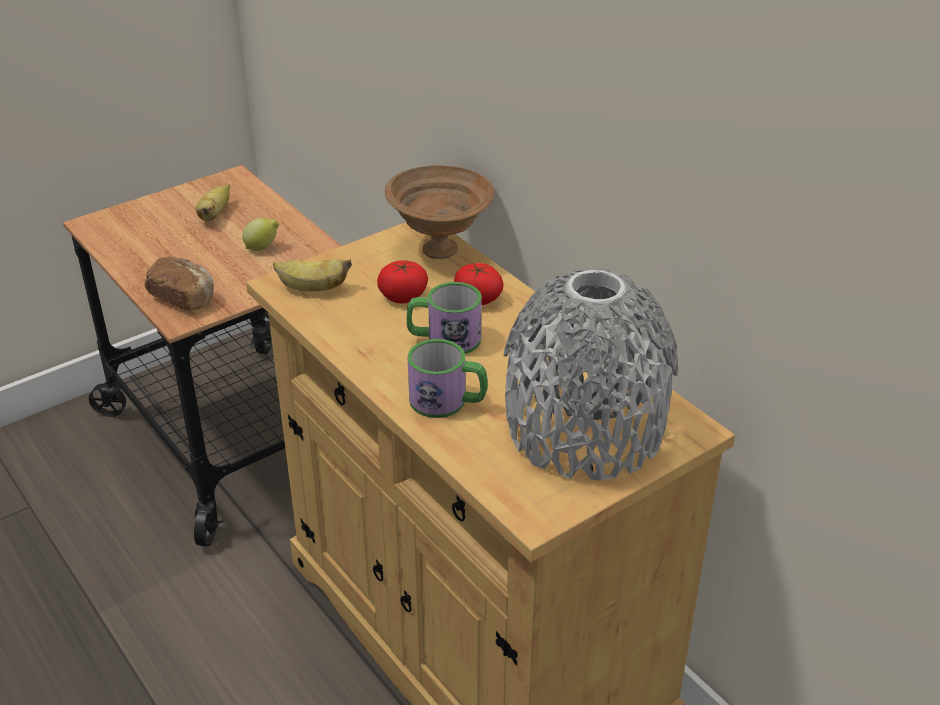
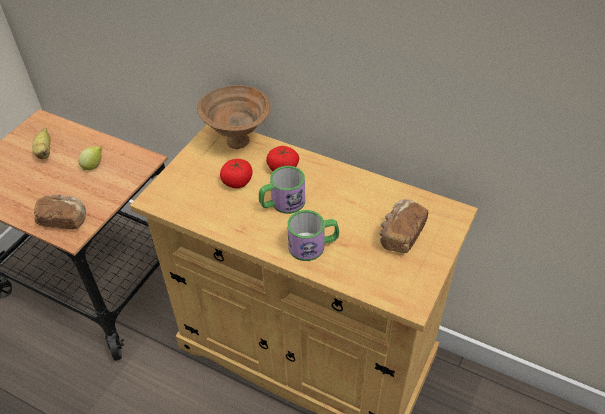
camera: 25 degrees left, 10 degrees up
banana [273,259,352,292] -> none
grey vase [503,269,678,480] -> bread [379,199,428,253]

